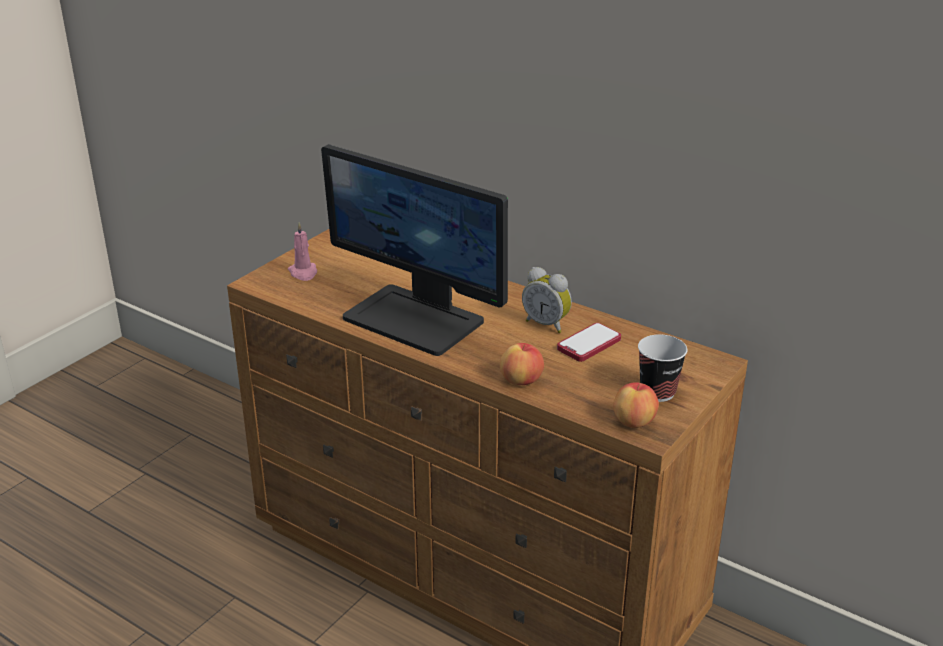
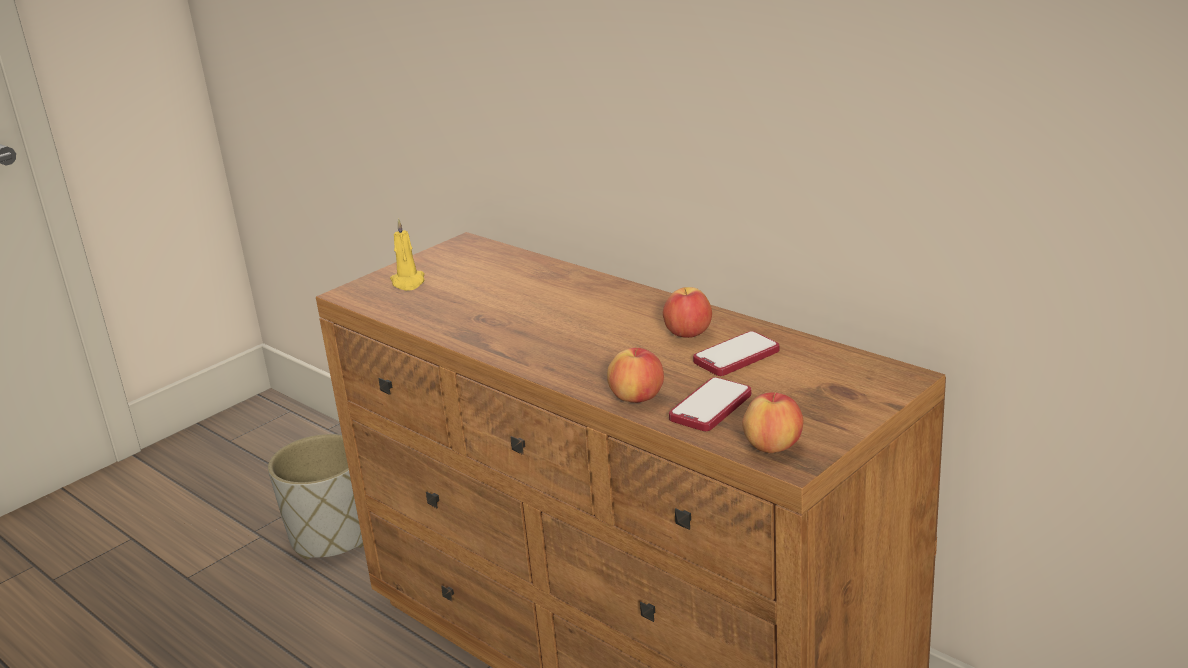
camera: 10 degrees right, 5 degrees down
pink candle [288,223,317,281] -> yellow candle [390,218,425,291]
monitor [321,144,508,356] -> none
alarm clock [522,267,572,333] -> apple [663,287,712,338]
cup [638,335,687,402] -> none
none -> grey planter [268,434,363,560]
none -> phone [669,377,751,431]

